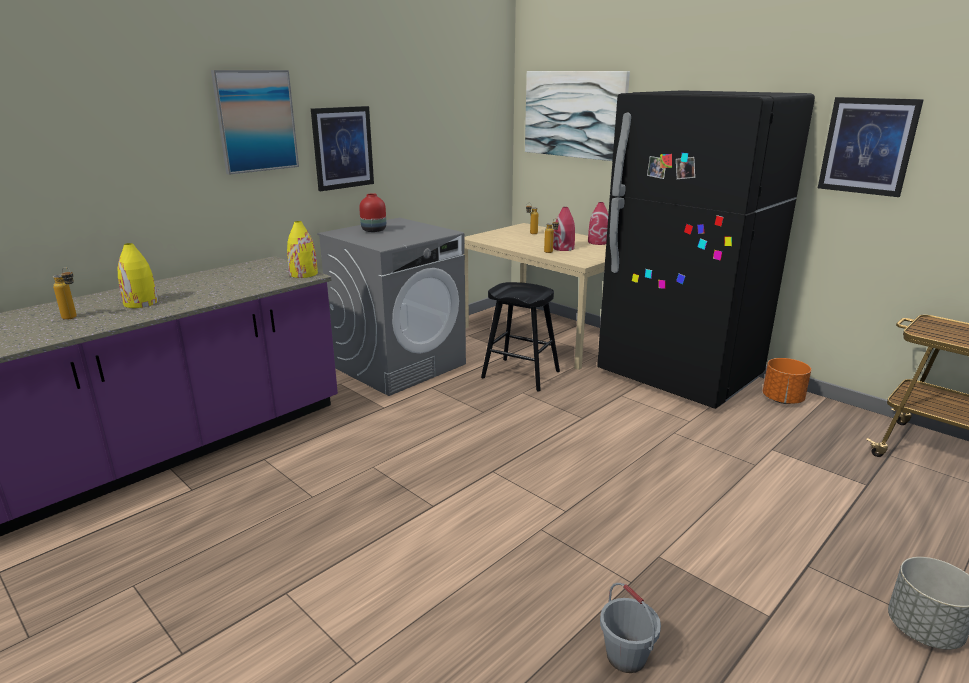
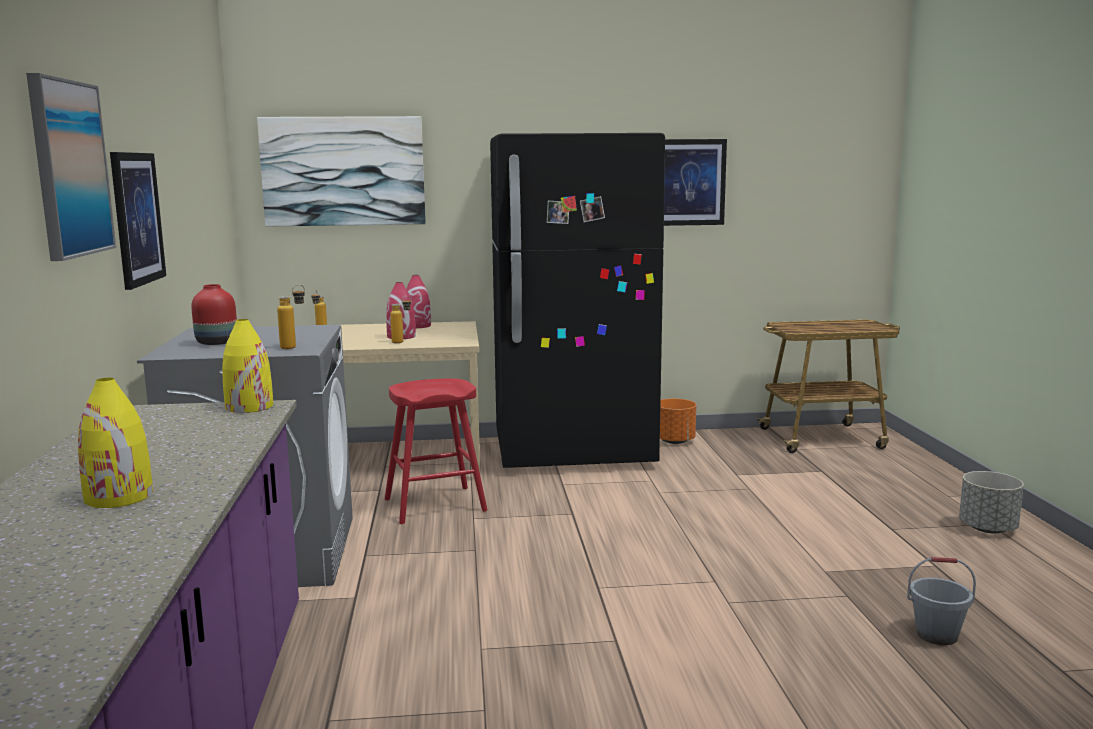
camera: 50 degrees left, 10 degrees down
bottle [53,267,77,320] -> bottle moved to [277,284,305,349]
black stool [481,282,560,392] -> red stool [385,379,487,524]

